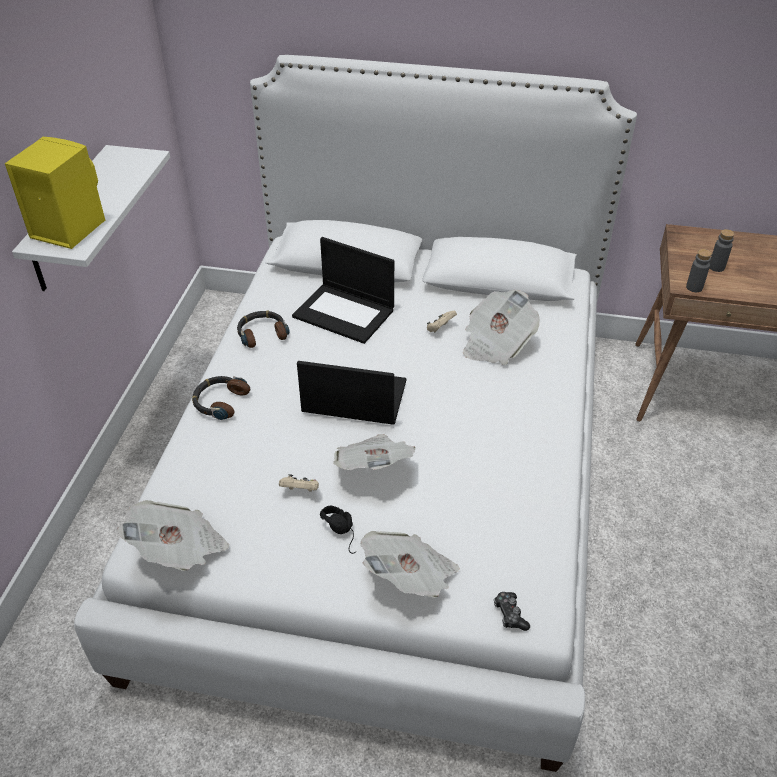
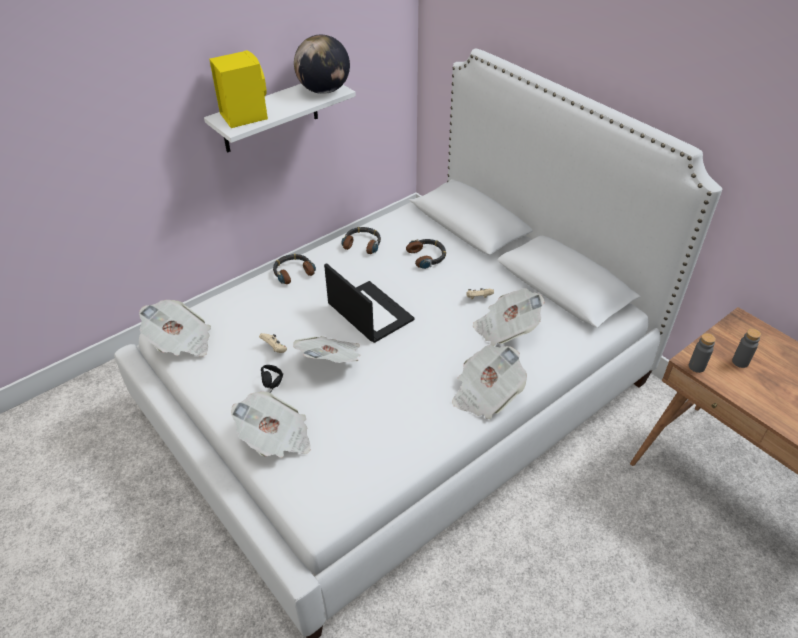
camera: 40 degrees right, 0 degrees up
laptop [292,237,394,344] -> headphones [406,239,446,269]
game controller [494,592,530,631] -> none
none -> globe [294,35,350,94]
none -> newspaper [452,345,527,419]

